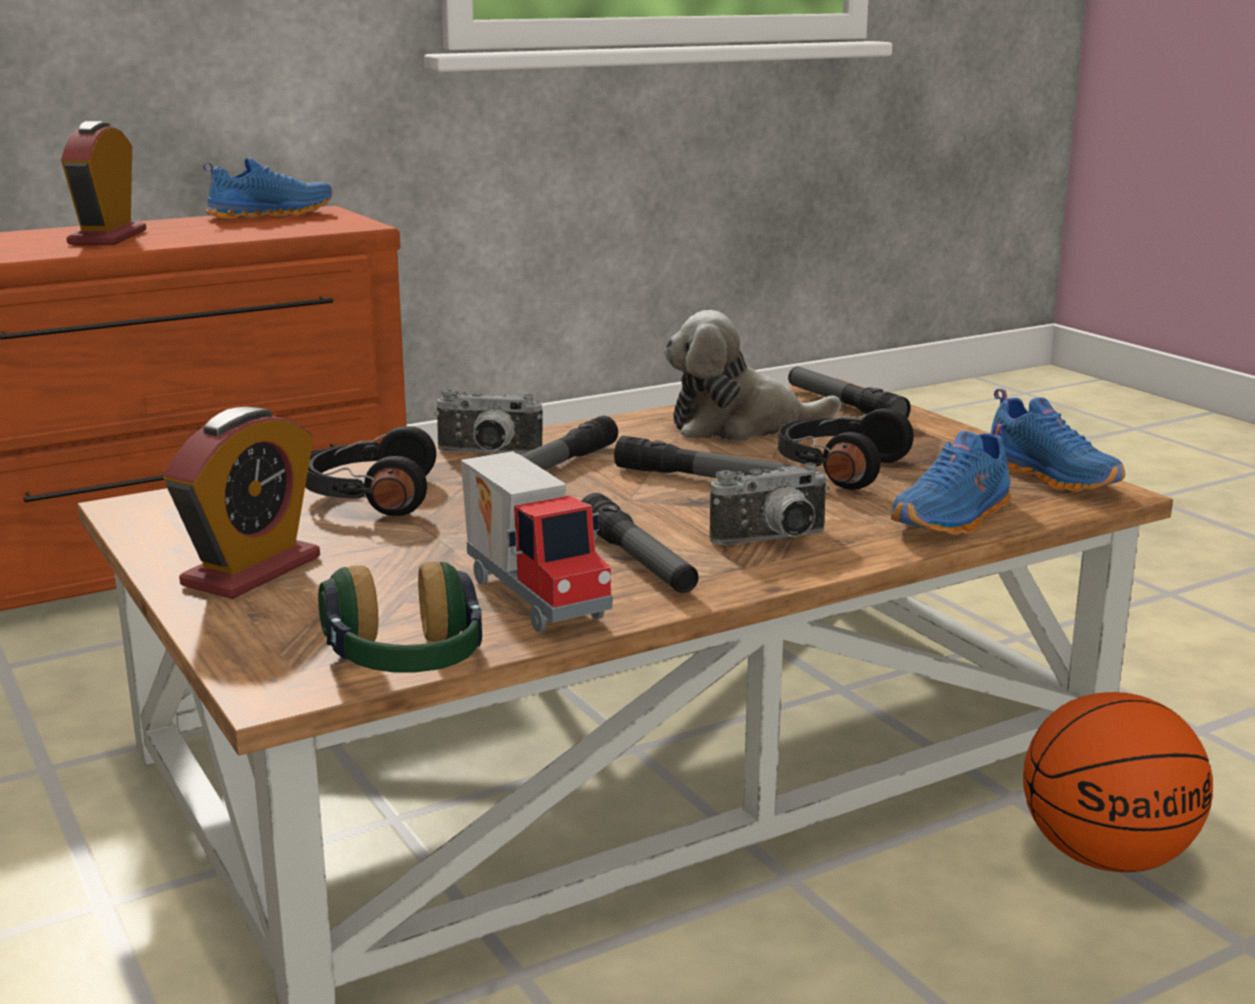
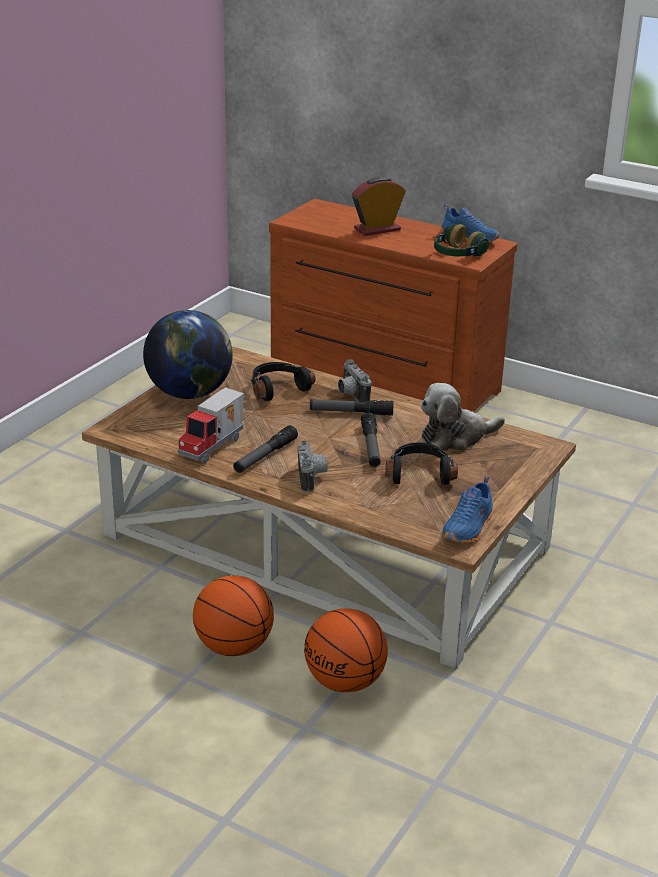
camera: 60 degrees right, 10 degrees up
alarm clock [163,407,320,599] -> globe [143,310,233,399]
headphones [318,562,483,672] -> headphones moved to [434,224,489,257]
plush toy [664,310,841,441] -> plush toy turned 75 degrees counterclockwise [420,383,505,451]
camera [710,463,830,545] -> camera turned 135 degrees counterclockwise [298,441,328,493]
flashlight [788,367,911,418] -> none
blue shoe [891,423,1011,535] -> none
none -> basketball [193,576,274,656]

